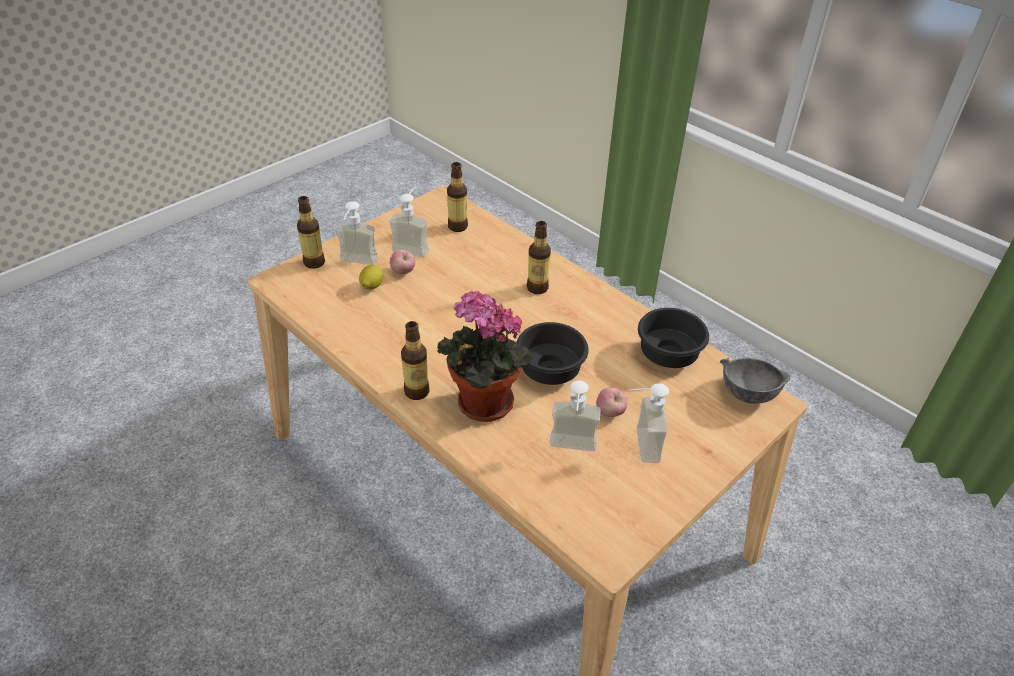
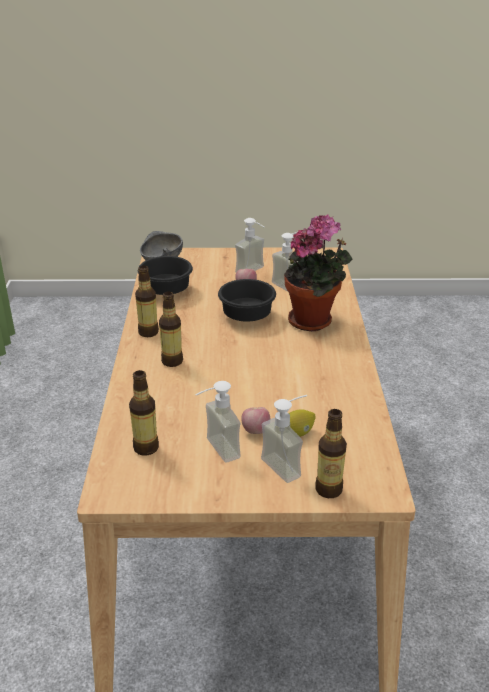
camera: 135 degrees left, 10 degrees down
bottle [401,321,429,400] -> bottle moved to [135,265,159,337]

